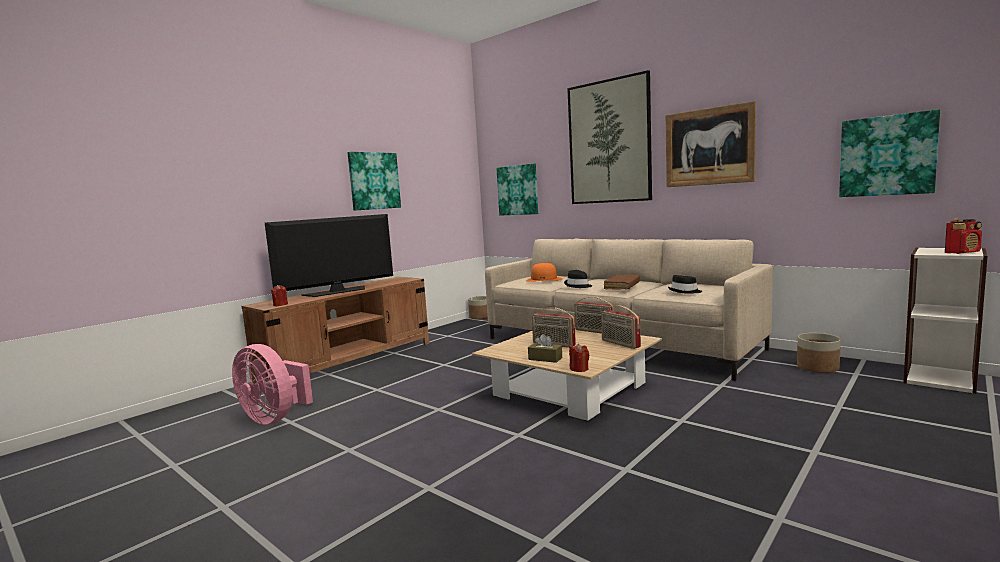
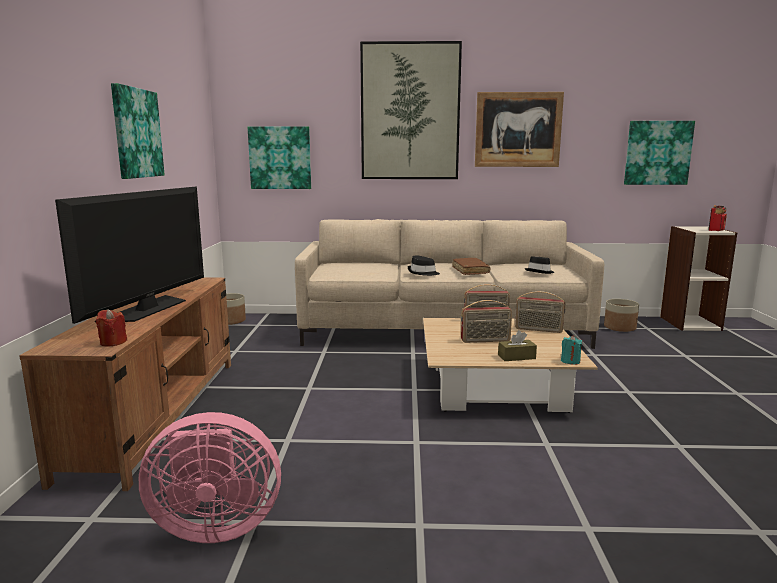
camera: 40 degrees left, 5 degrees up
orange hat [526,263,563,282] -> none
red candle [569,344,589,372] -> turquoise candle [561,335,583,365]

